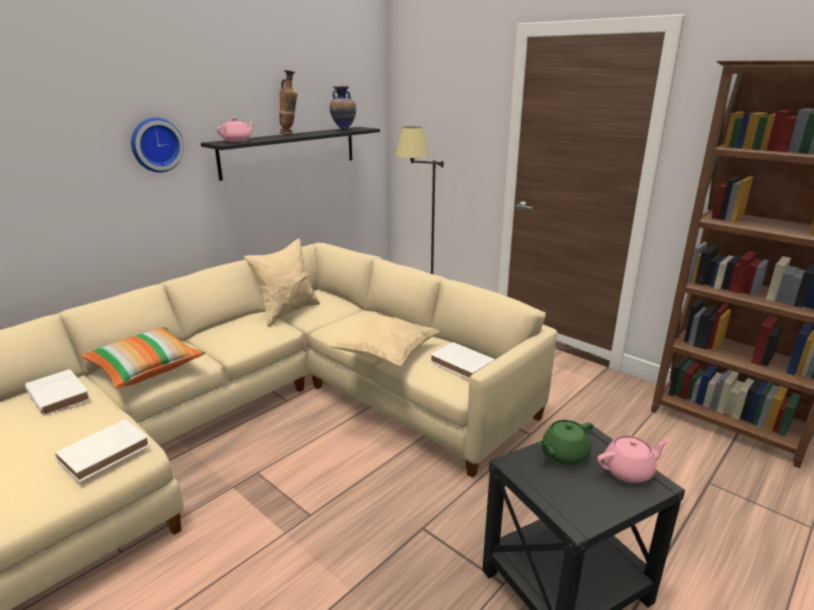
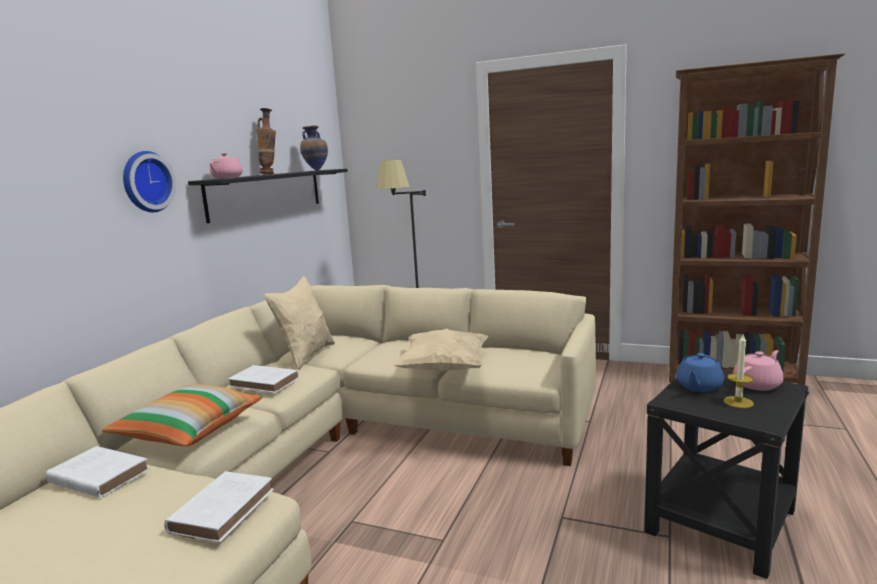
camera: 20 degrees left, 10 degrees down
white book [430,342,495,380] -> white book moved to [228,365,299,393]
green teapot [538,420,593,465] -> blue teapot [676,353,724,392]
none -> candle [724,333,754,408]

